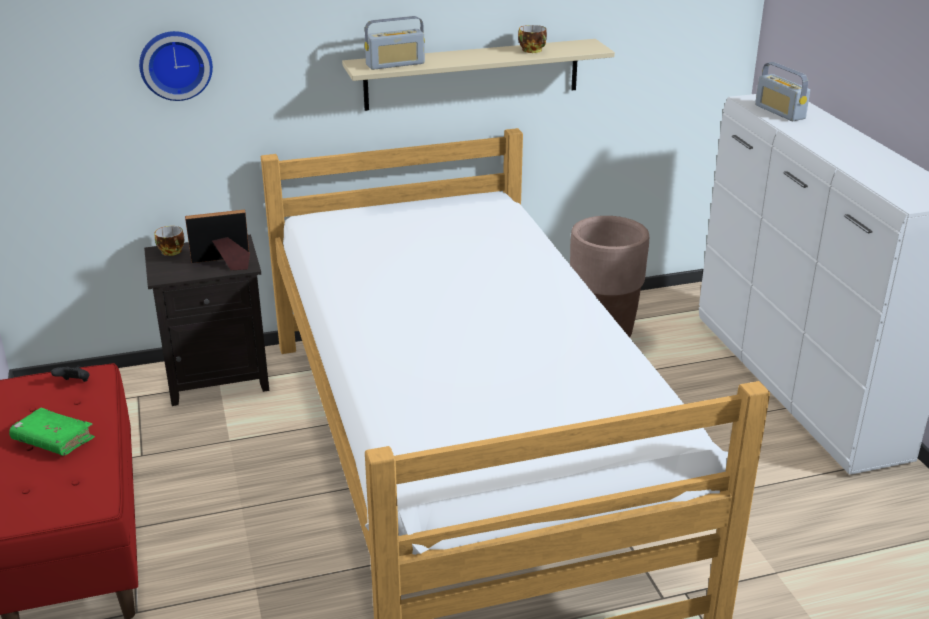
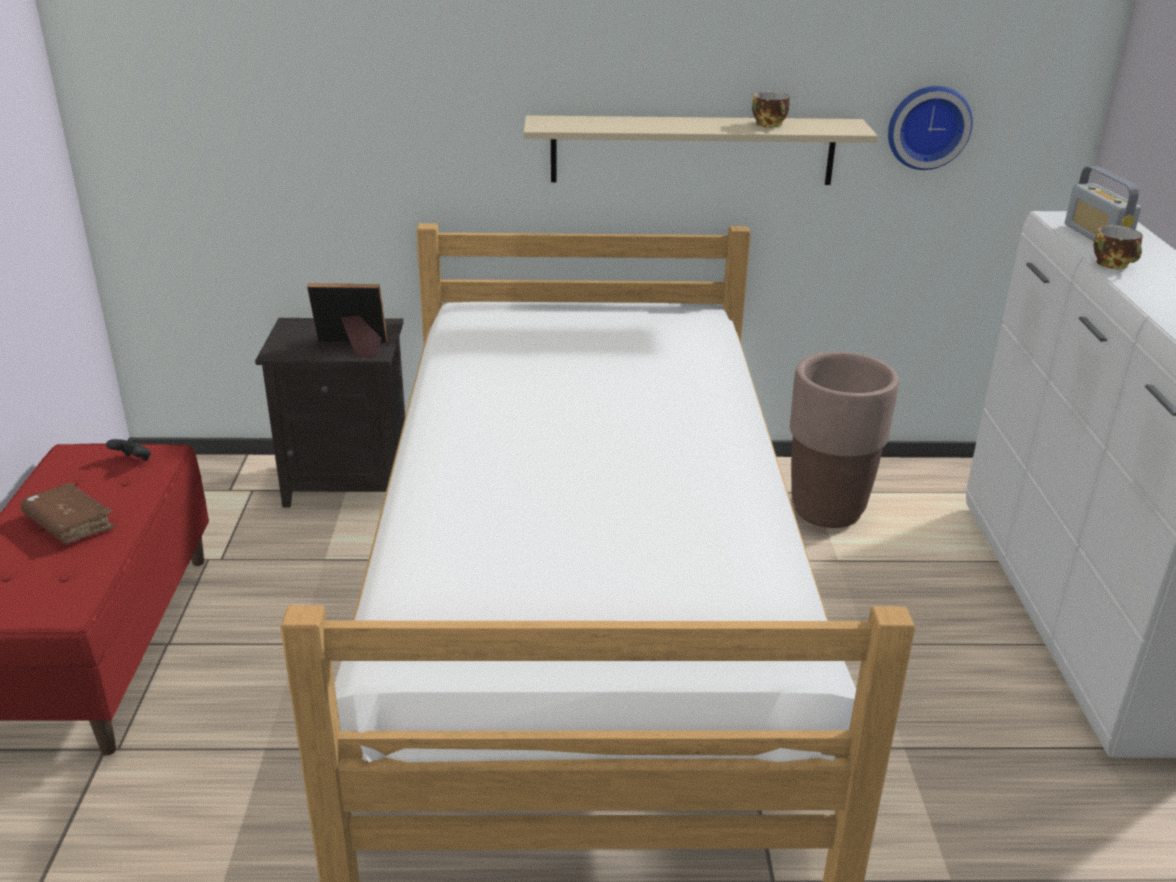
camera: 15 degrees right, 0 degrees up
green book [9,408,95,456] -> brown book [21,483,115,544]
wall clock [139,31,213,101] -> wall clock moved to [888,86,973,170]
cup [155,226,185,256] -> cup moved to [1094,226,1143,269]
radio [365,16,425,70] -> none

